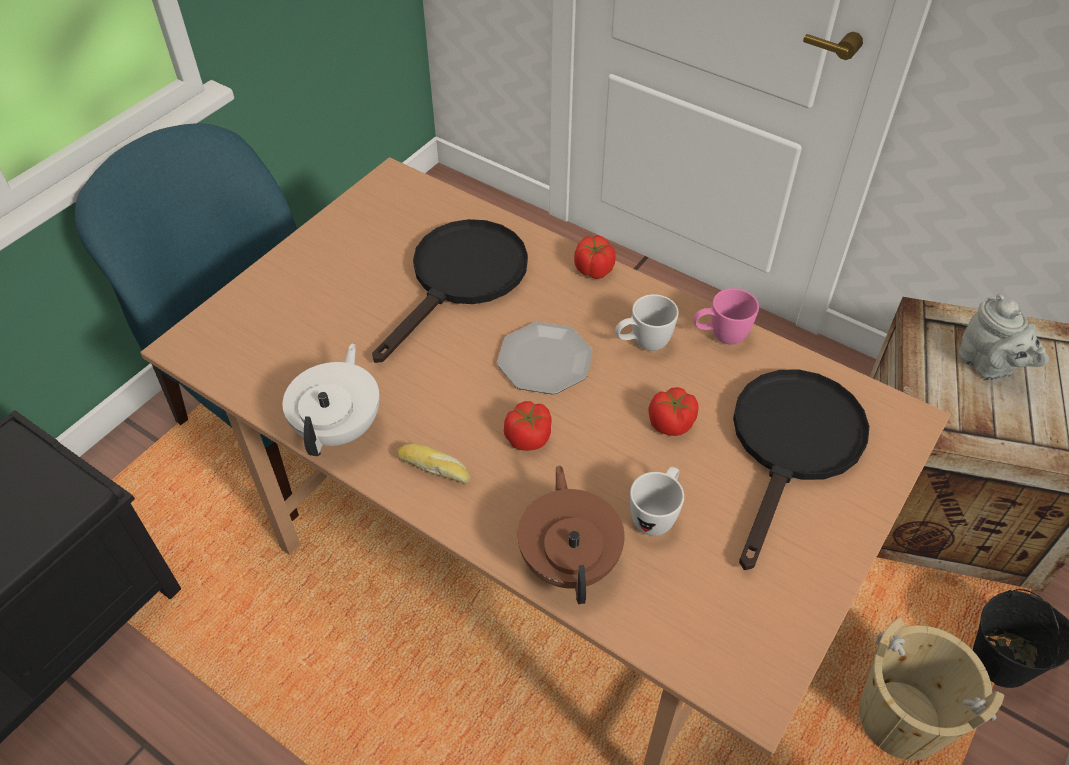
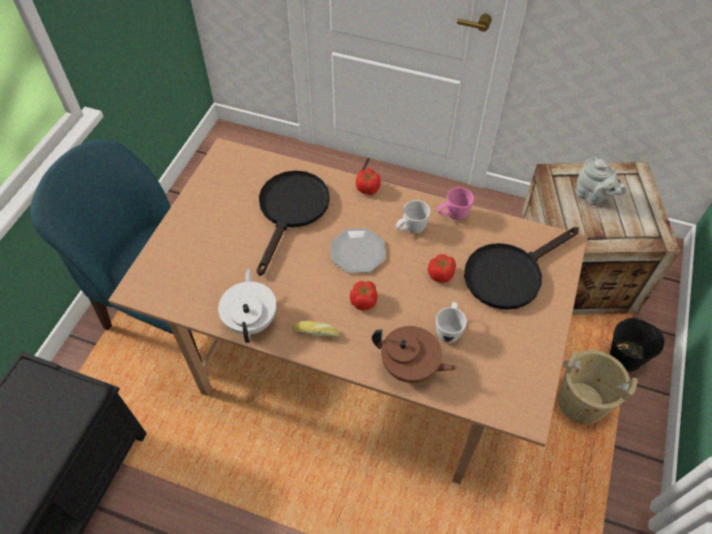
camera: 15 degrees left, 5 degrees up
brown teapot [518,465,625,604] -> brown teapot turned 135 degrees clockwise [372,326,457,383]
black frying pan [733,369,870,570] -> black frying pan turned 135 degrees counterclockwise [464,227,579,310]

